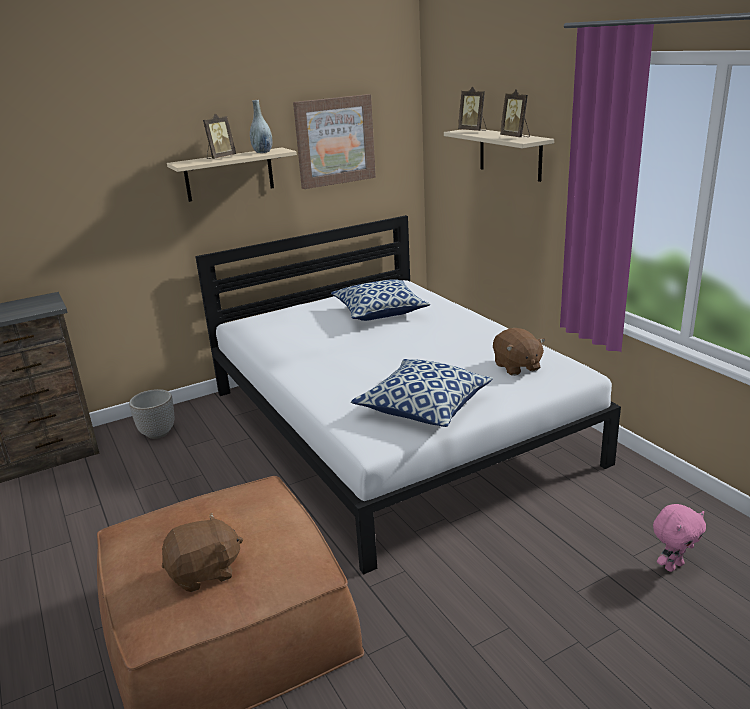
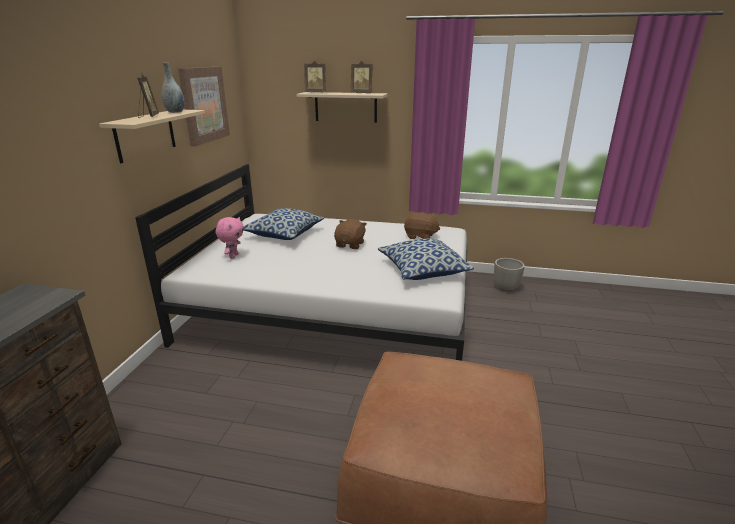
camera: 50 degrees left, 0 degrees up
planter [129,389,174,439] -> planter moved to [494,258,525,292]
brown plush toy [162,512,243,592] -> brown plush toy moved to [334,219,367,249]
pink plush toy [653,504,706,572] -> pink plush toy moved to [216,217,244,259]

